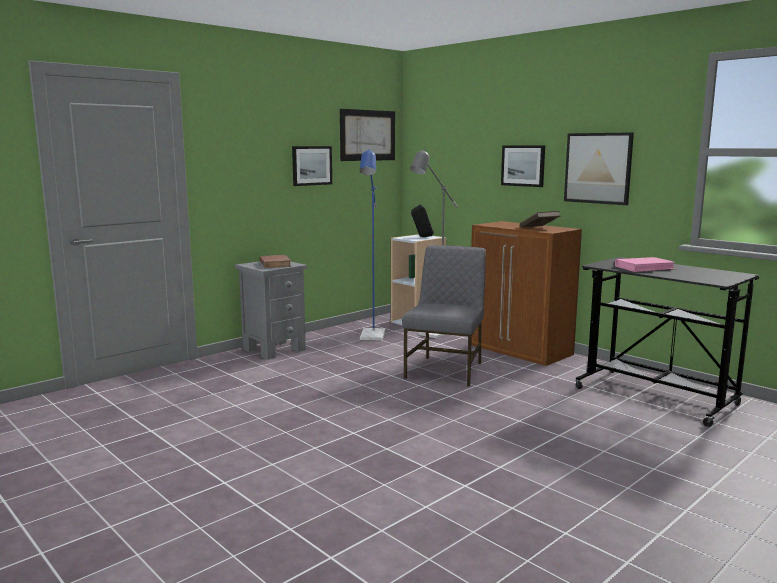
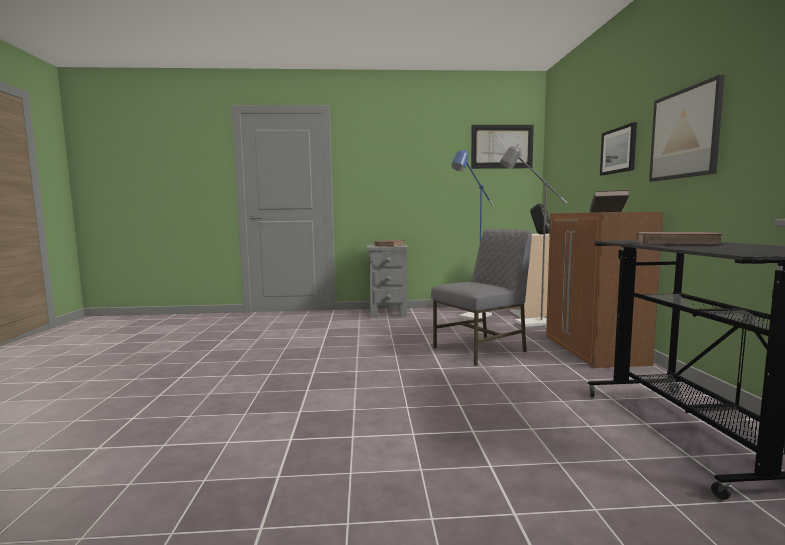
camera: 40 degrees right, 5 degrees down
picture [292,146,332,186] -> none
pink book [615,257,676,272] -> brown book [636,232,724,245]

